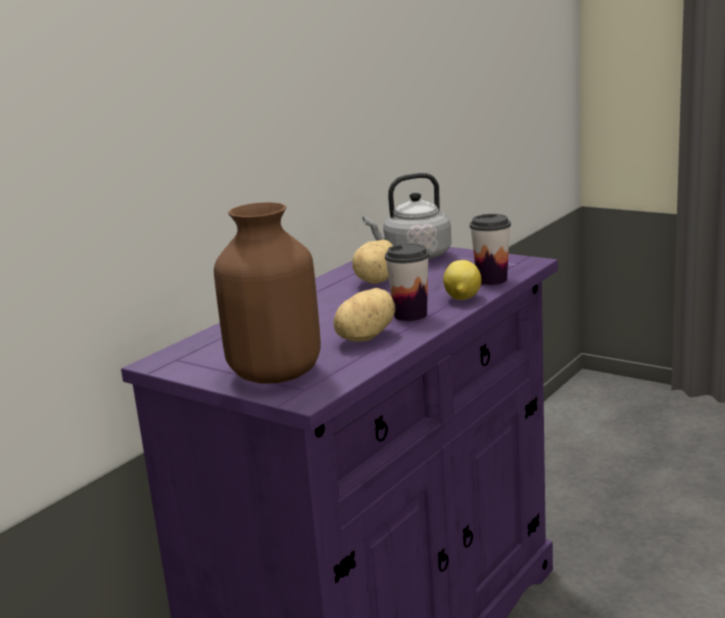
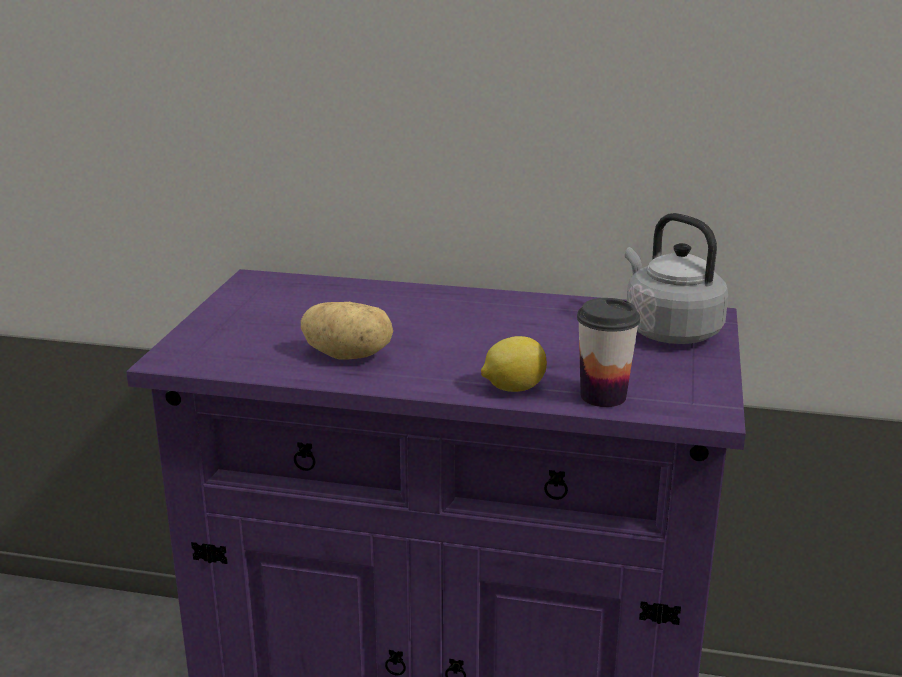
camera: 65 degrees right, 5 degrees up
brown vase [214,202,321,384] -> none
potato [352,240,393,284] -> none
cup [385,243,429,321] -> none

